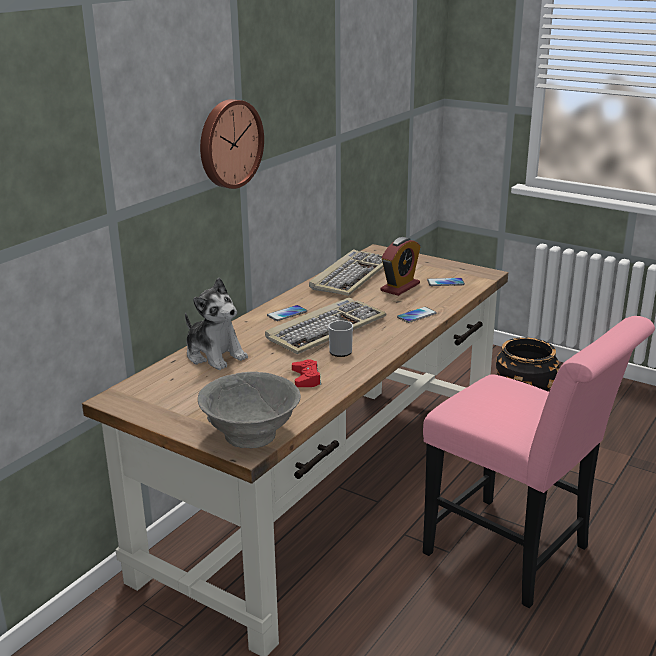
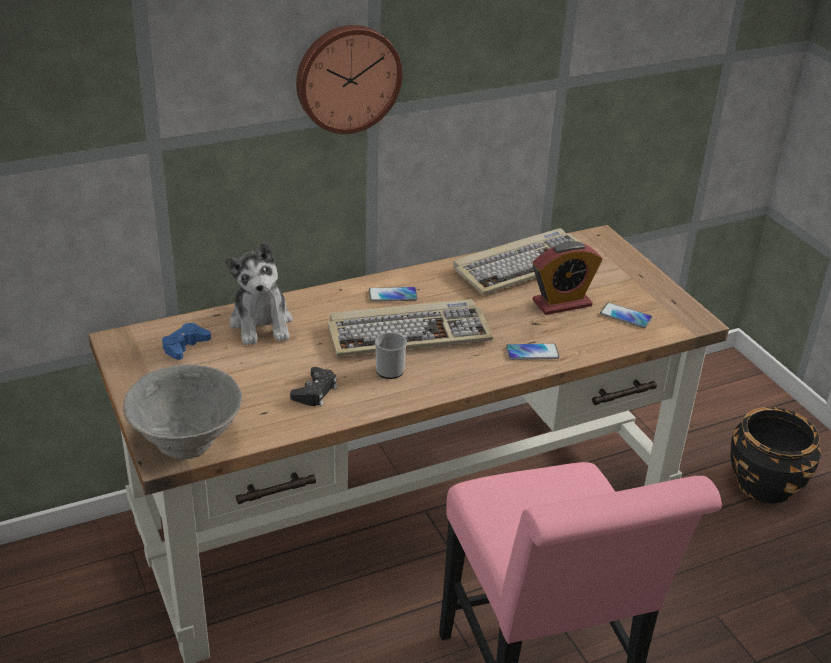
camera: 30 degrees right, 10 degrees up
red game controller [292,359,321,387] -> black game controller [290,367,337,406]
none -> blue game controller [162,323,211,360]

